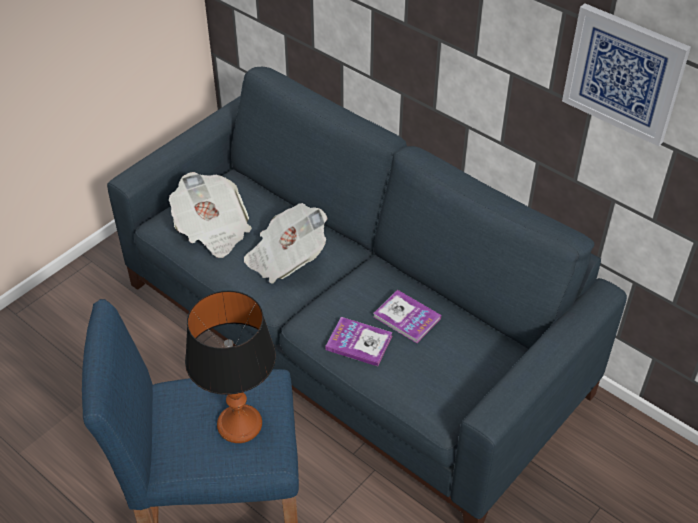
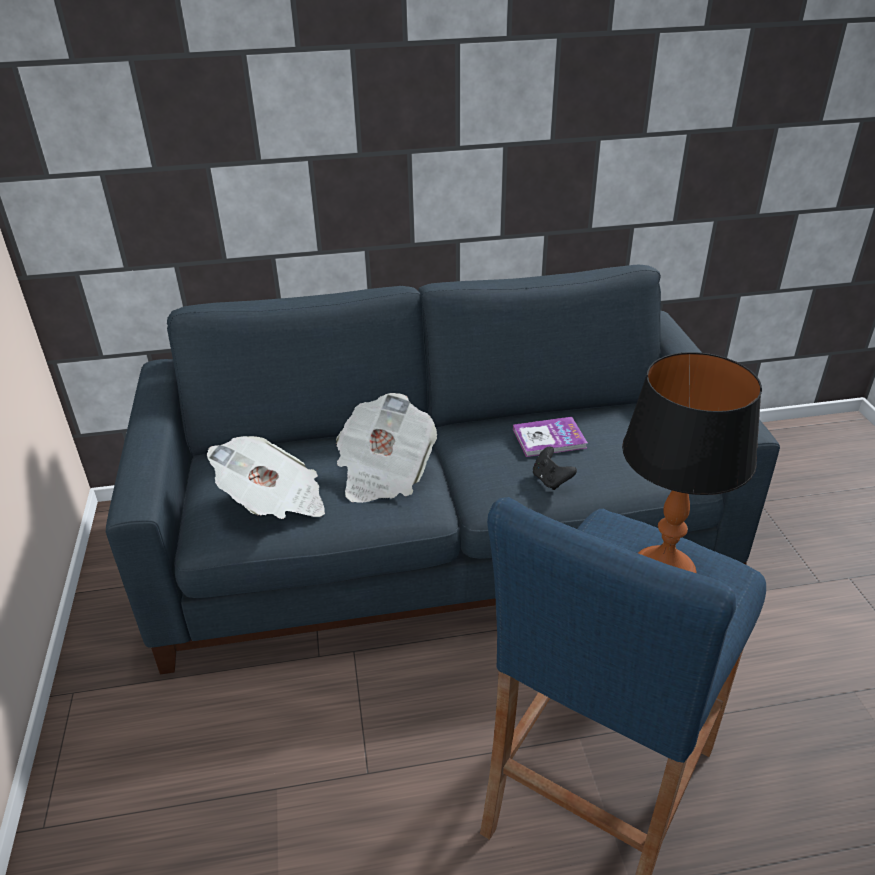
camera: 50 degrees left, 10 degrees down
book [325,317,393,366] -> black game controller [533,446,577,490]
picture [562,3,691,146] -> none

